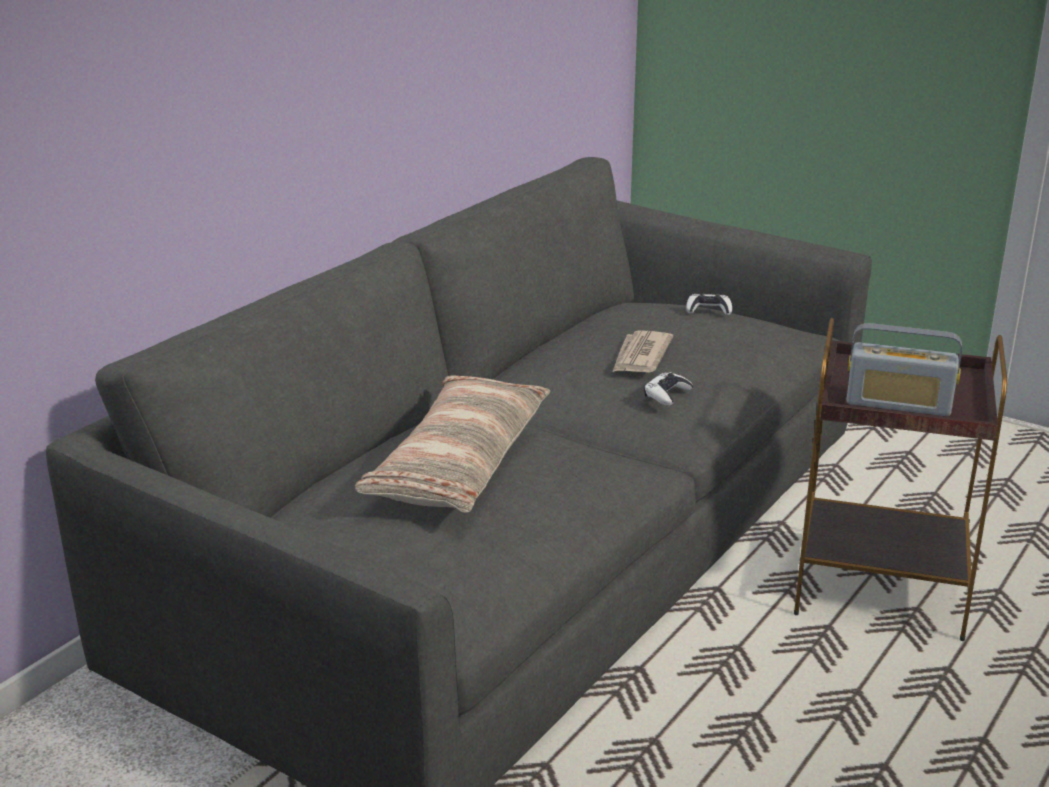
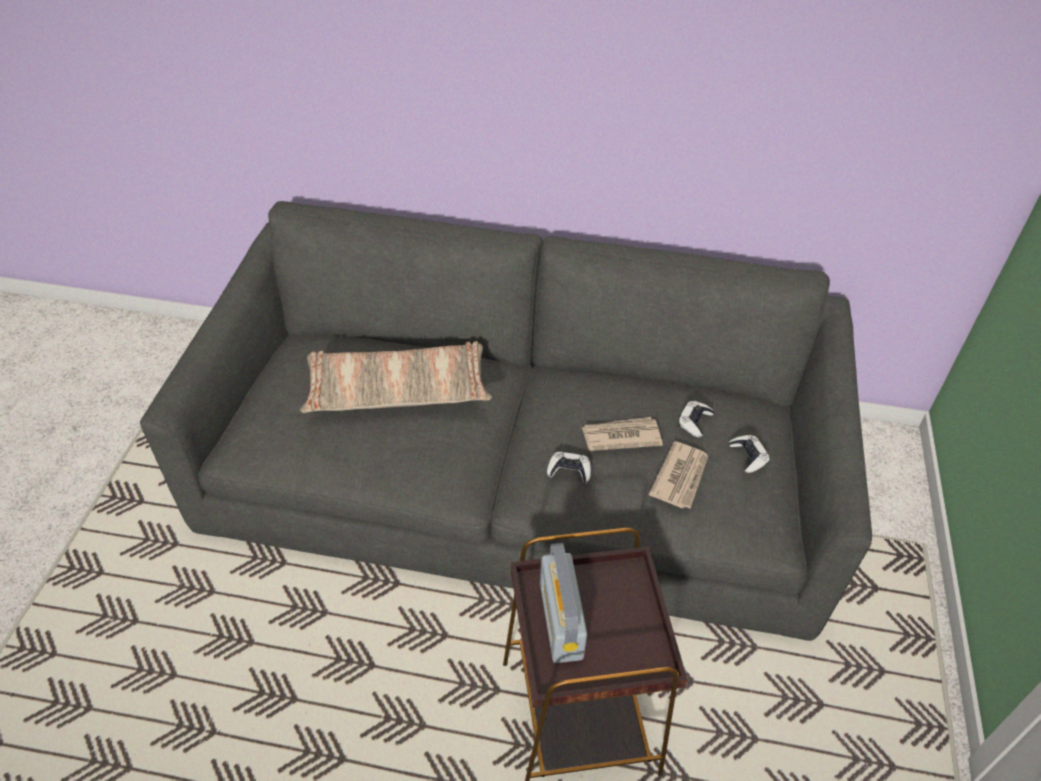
camera: 65 degrees right, 20 degrees up
none -> newspaper [649,441,708,508]
none -> white game controller [678,401,714,438]

